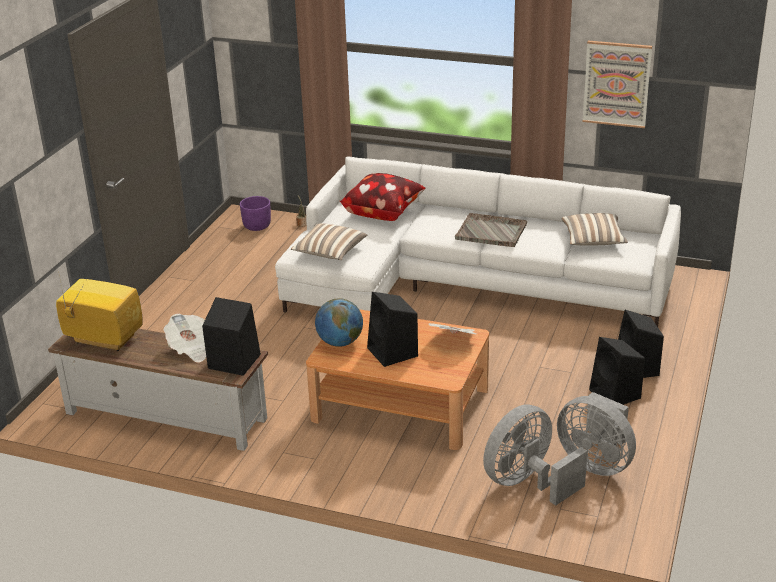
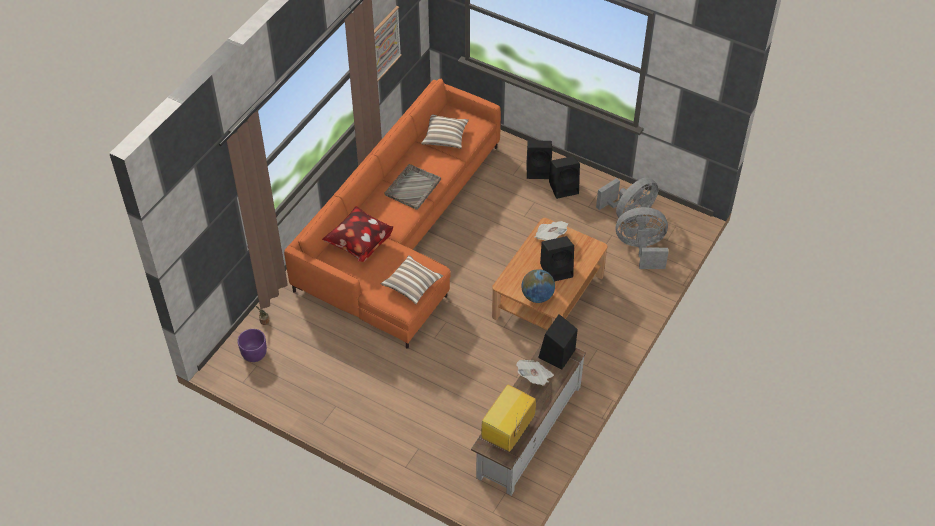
camera: 80 degrees left, 20 degrees up
white sofa [275,157,681,327] -> orange sofa [284,79,501,349]
grey fan [483,404,588,505] -> grey fan turned 120 degrees clockwise [616,207,669,269]

